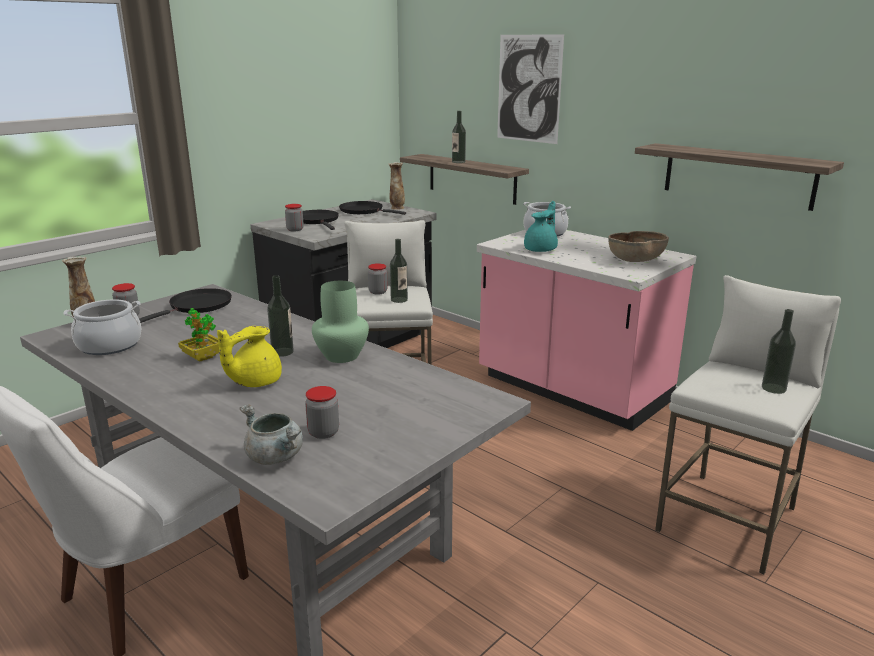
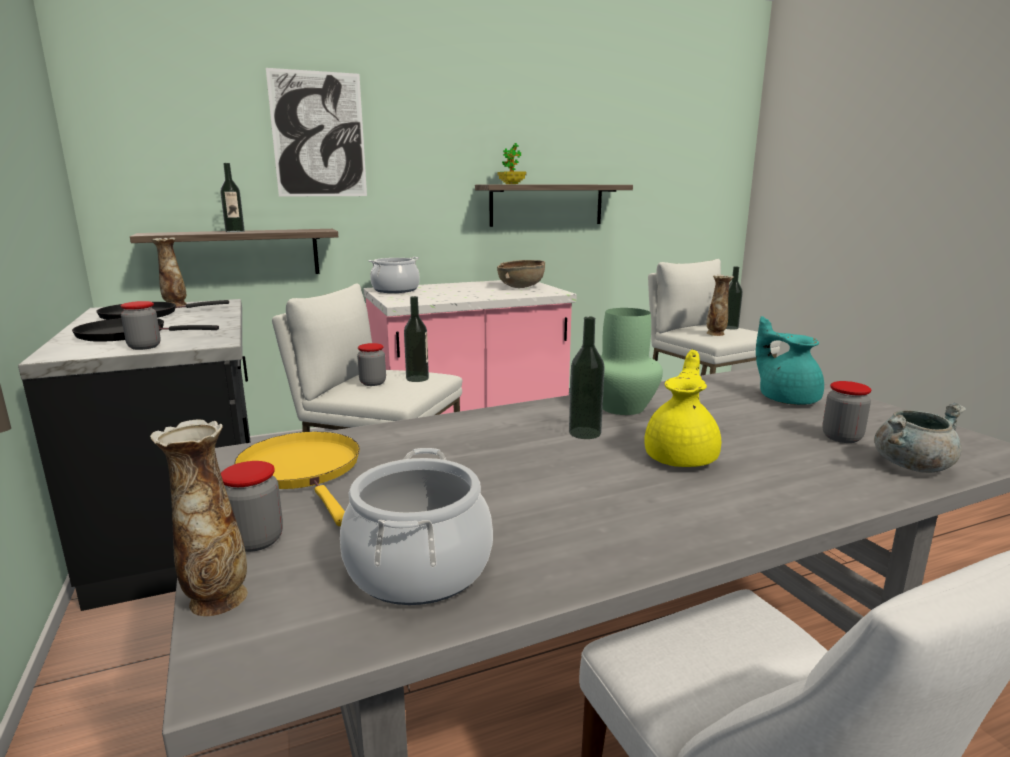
camera: 65 degrees left, 5 degrees down
black frying pan [139,288,232,323] -> yellow frying pan [234,432,360,526]
potted plant [178,308,219,361] -> potted plant moved to [497,143,527,184]
yellow teapot [217,326,282,387] -> yellow teapot turned 135 degrees counterclockwise [644,349,721,467]
turquoise teapot [524,201,558,252] -> turquoise teapot moved to [756,316,824,405]
none -> vase [707,275,734,336]

